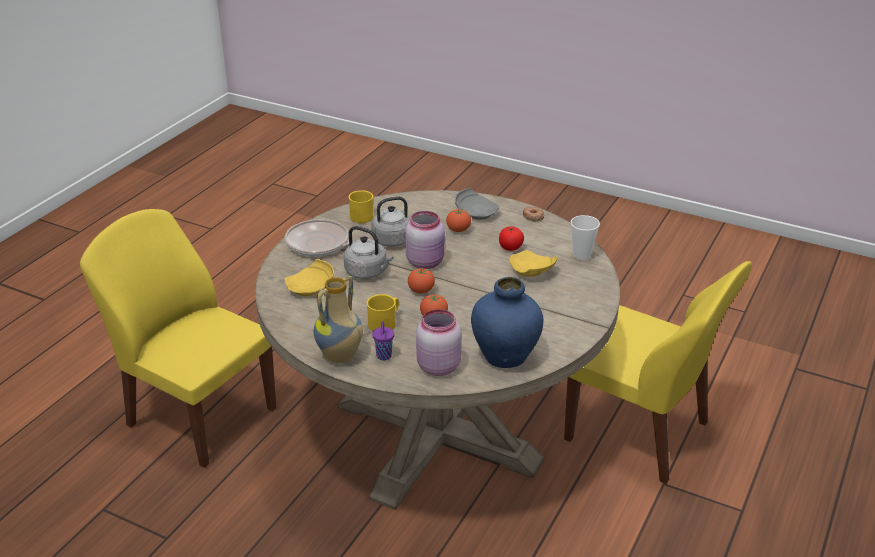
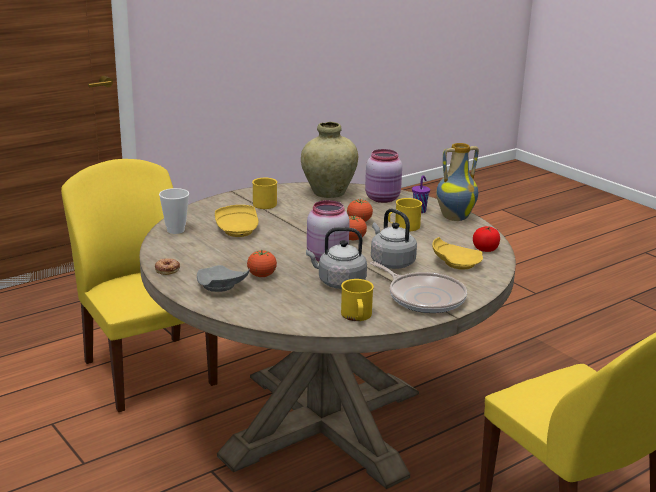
camera: 155 degrees left, 10 degrees down
blue vase [471,277,543,368] -> beige vase [301,122,358,198]
tomato [499,226,524,251] -> tomato moved to [473,226,500,252]
none -> yellow mug [252,178,277,209]

